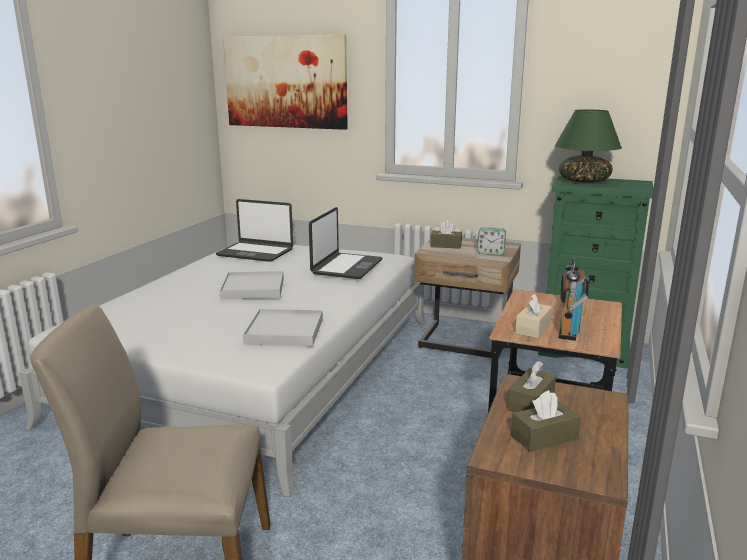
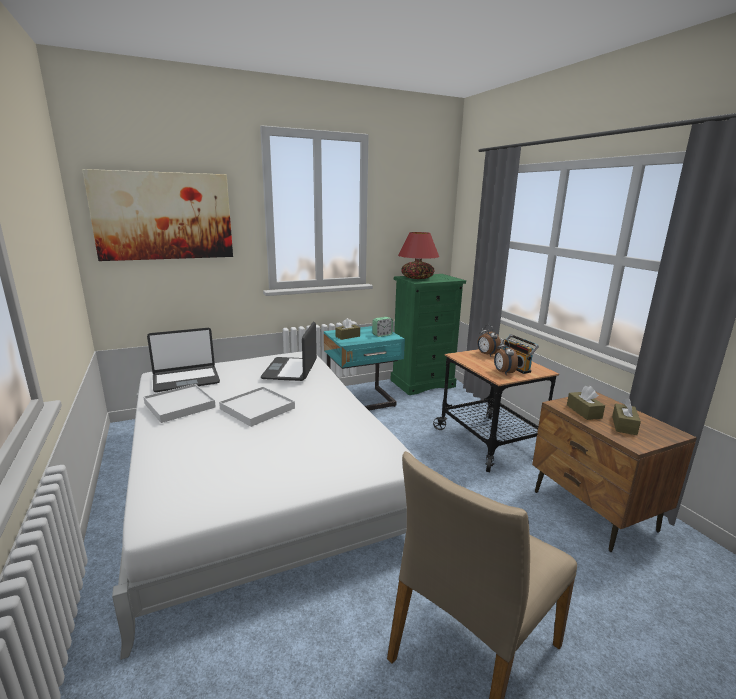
camera: 45 degrees left, 0 degrees up
white tray [243,309,323,346] -> white tray moved to [143,384,216,423]
laptop [309,207,382,279] -> laptop turned 150 degrees counterclockwise [261,322,317,381]
beige nightstand [414,238,521,358] -> turquoise nightstand [324,326,405,411]
beige tissue box [515,293,552,338] -> alarm clock [494,339,518,375]
green table lamp [555,109,622,183] -> red table lamp [398,232,439,279]

